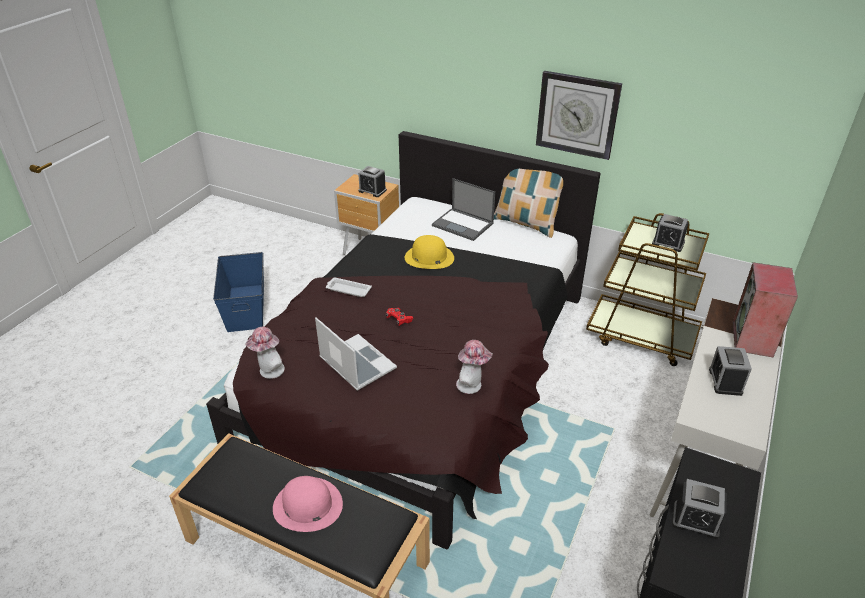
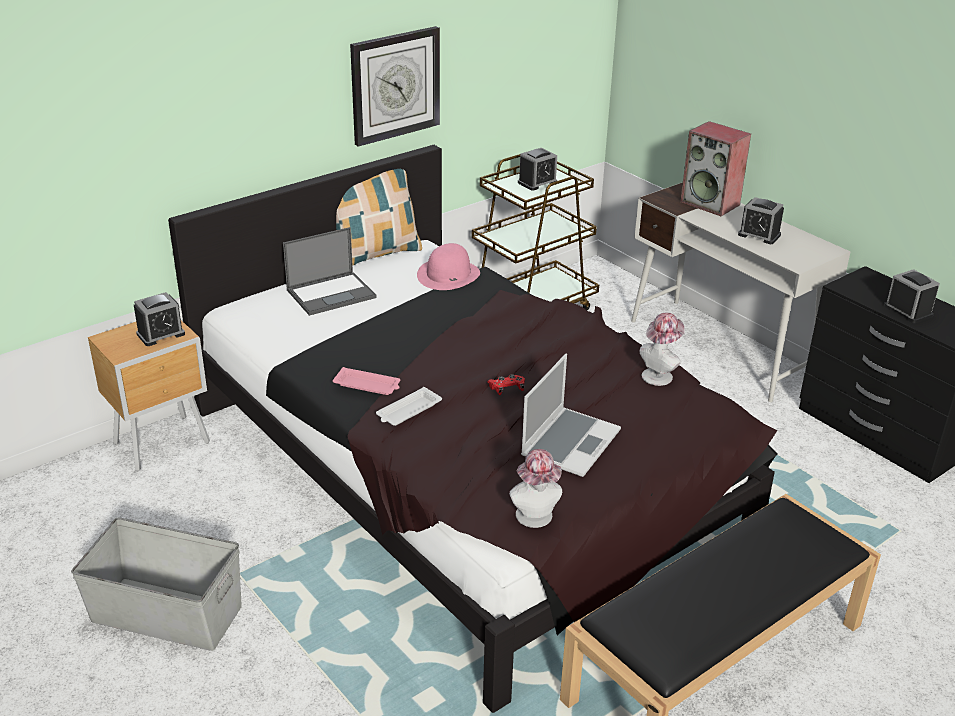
camera: 65 degrees left, 5 degrees down
blue storage box [213,252,264,332] -> grey storage box [71,517,242,651]
pink hat [273,476,343,532] -> pink hat moved to [417,243,480,290]
laptop [315,317,397,391] -> laptop turned 135 degrees clockwise [521,353,621,477]
yellow hat [405,235,454,269] -> none
alarm clock [672,479,727,539] -> alarm clock turned 75 degrees counterclockwise [884,269,940,323]
none -> pink tray [333,367,400,395]

